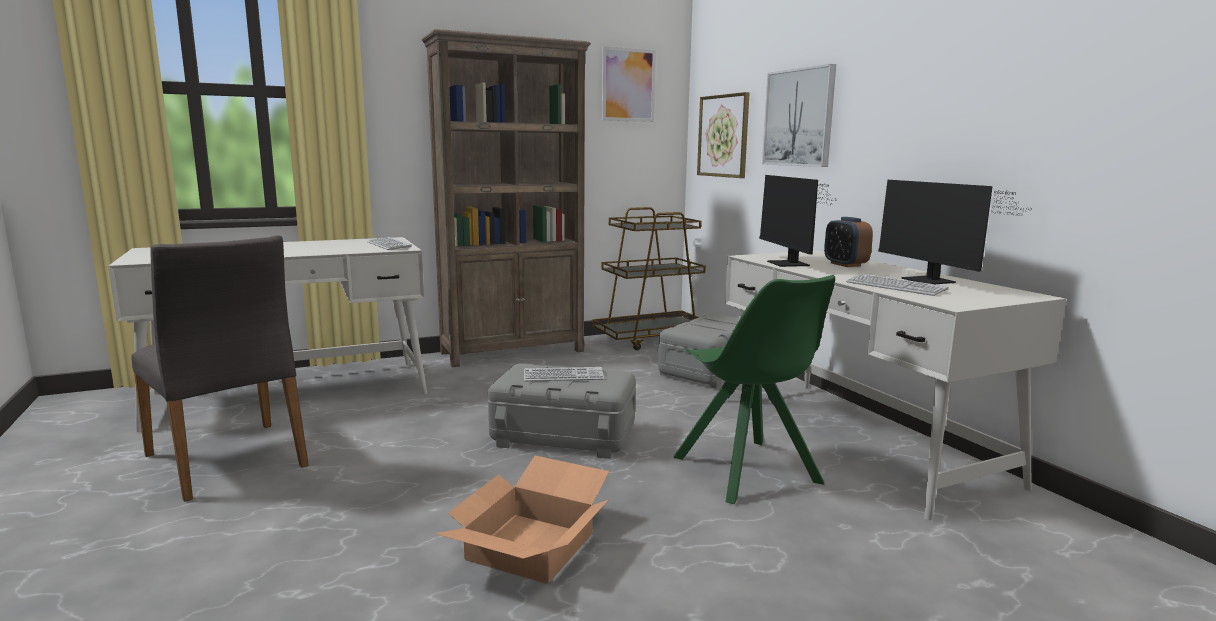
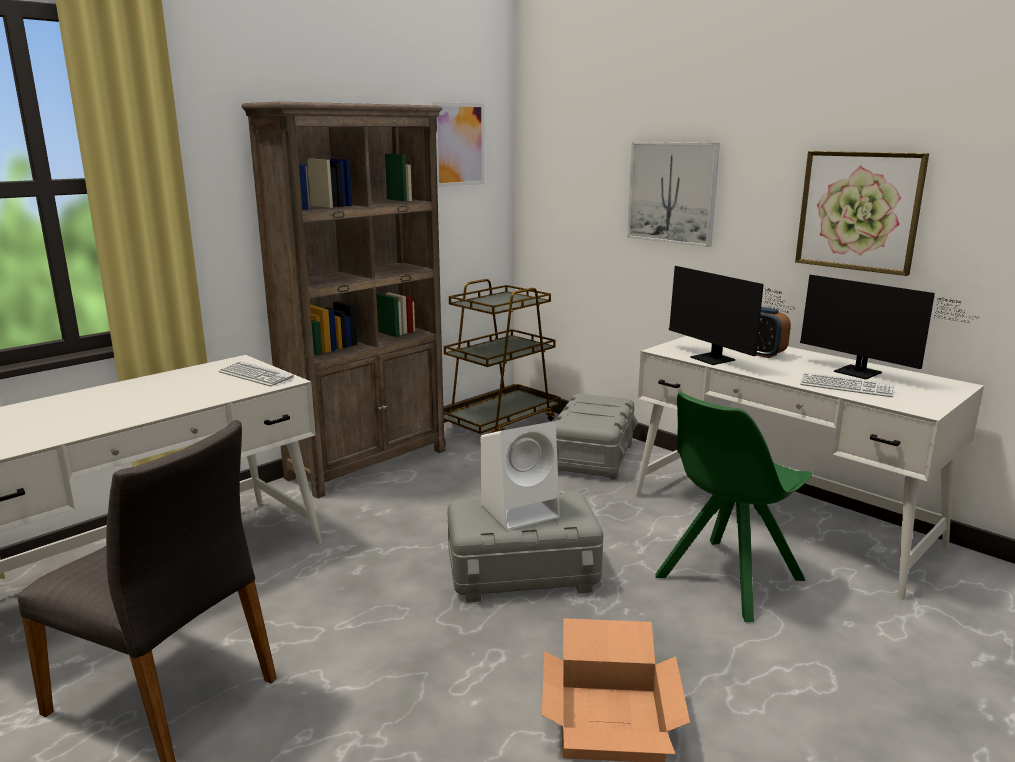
camera: 20 degrees left, 5 degrees up
keyboard [524,367,604,381] -> white speaker [480,421,560,530]
green chair [674,275,835,504] -> green chair turned 90 degrees clockwise [655,392,813,622]
picture [697,92,750,178] -> picture moved to [795,151,929,276]

